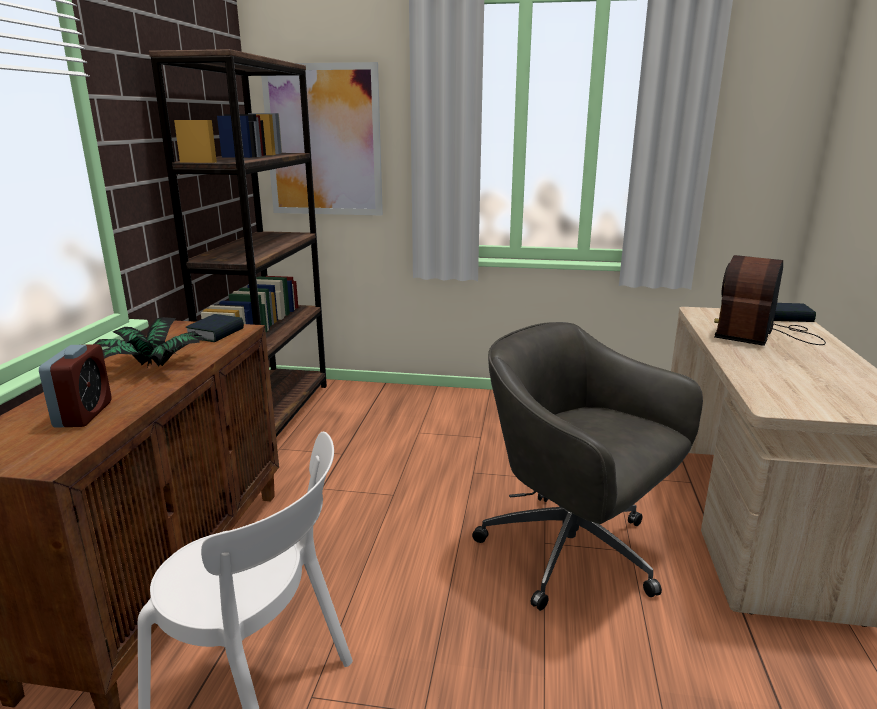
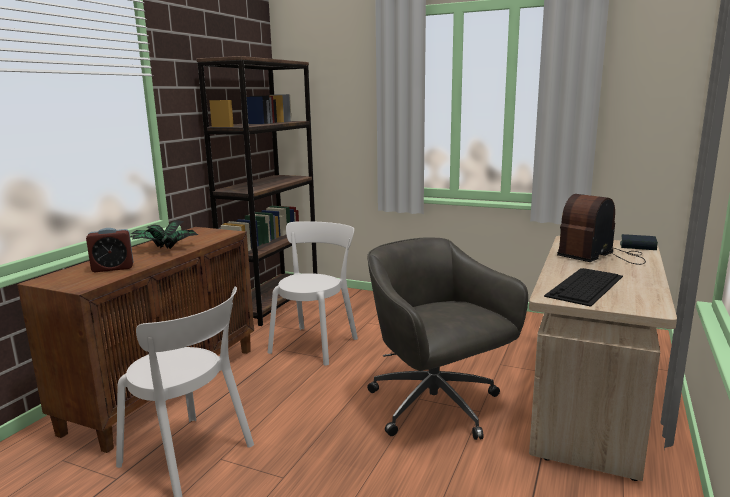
camera: 15 degrees right, 5 degrees down
alarm clock [39,344,112,428] -> alarm clock turned 60 degrees clockwise [86,228,133,272]
book [186,314,244,342] -> none
picture [261,62,383,216] -> none
none -> white chair [268,221,358,366]
none -> keyboard [544,268,623,307]

